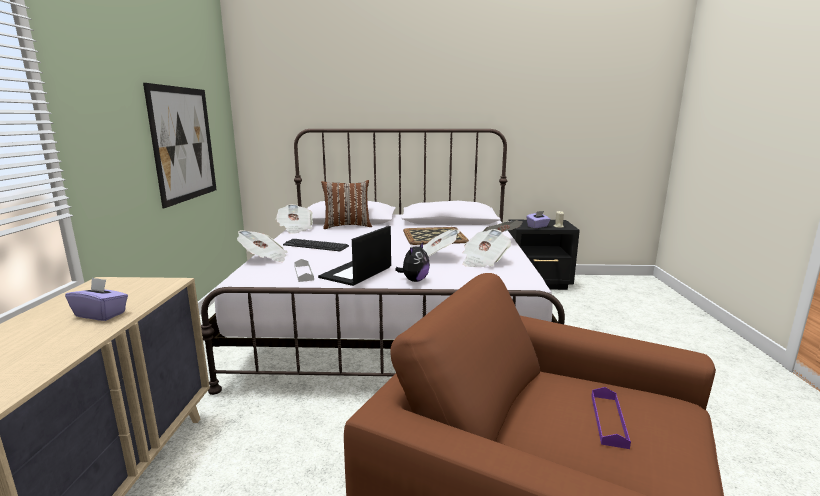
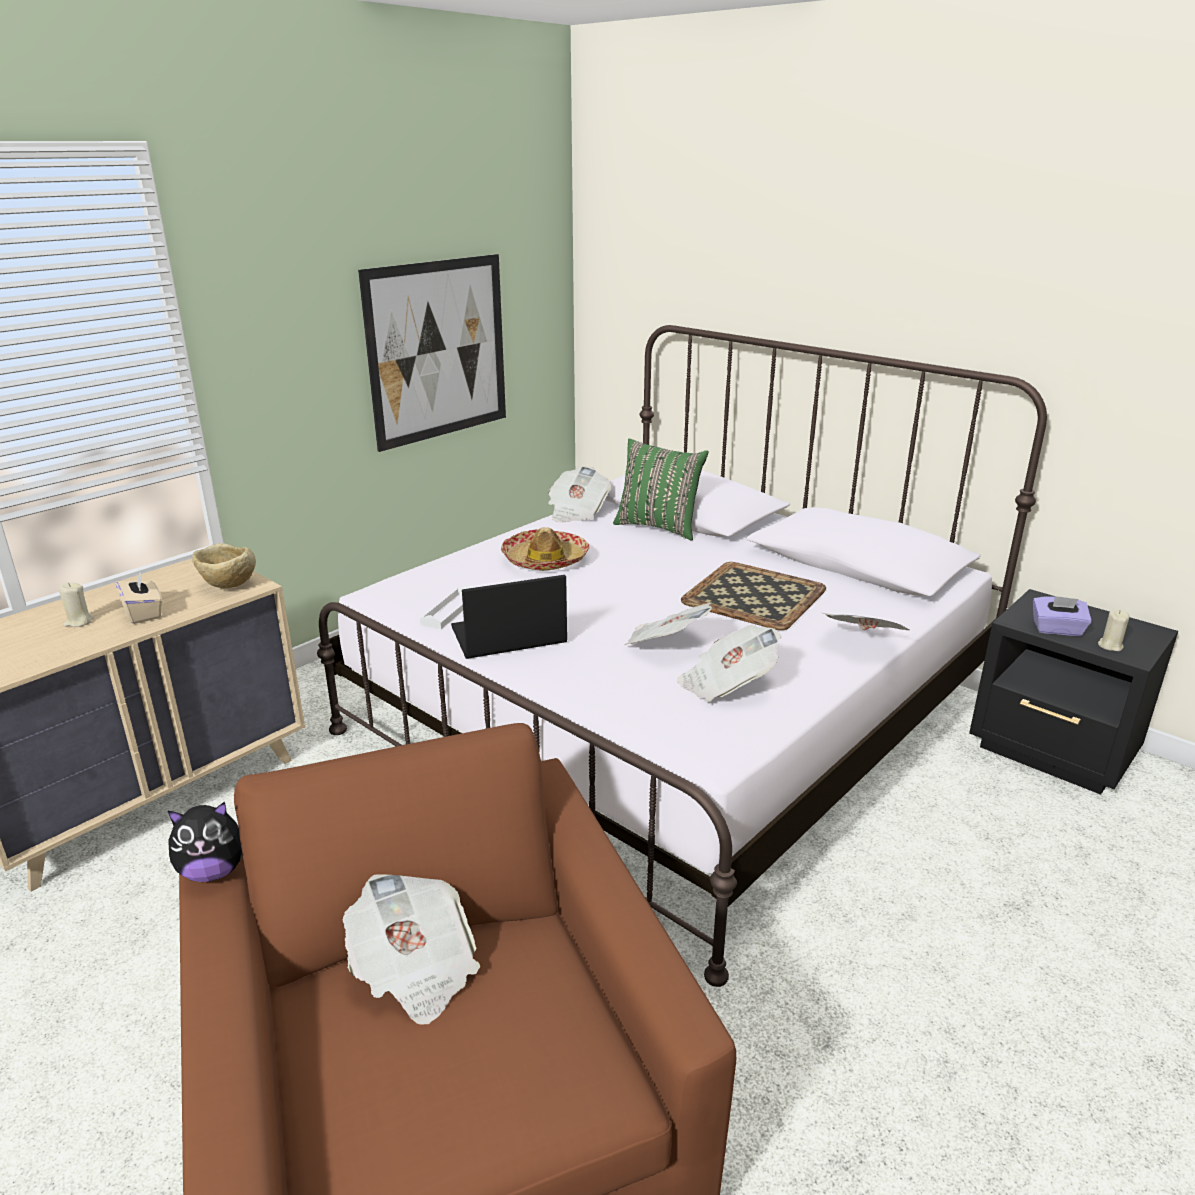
camera: 40 degrees right, 10 degrees up
purple tissue box [65,277,128,321] -> beige tissue box [115,570,162,624]
newspaper [237,230,288,262] -> newspaper moved to [343,874,480,1024]
keyboard [283,239,349,251] -> hat [501,527,589,571]
brown pillow [321,180,372,229] -> green pillow [613,439,709,540]
plush toy [395,243,430,282] -> plush toy moved to [168,802,243,882]
purple tray [591,387,631,449] -> none
none -> beige candle [59,582,94,627]
none -> beige bowl [192,543,256,588]

